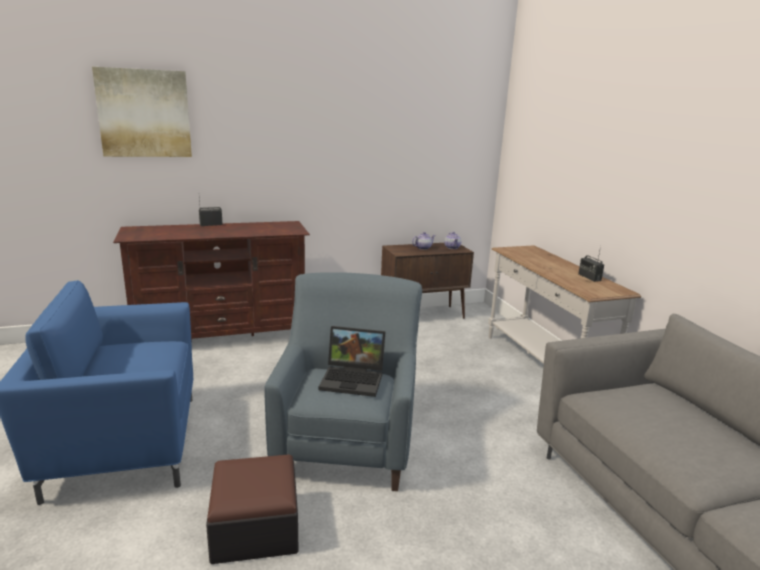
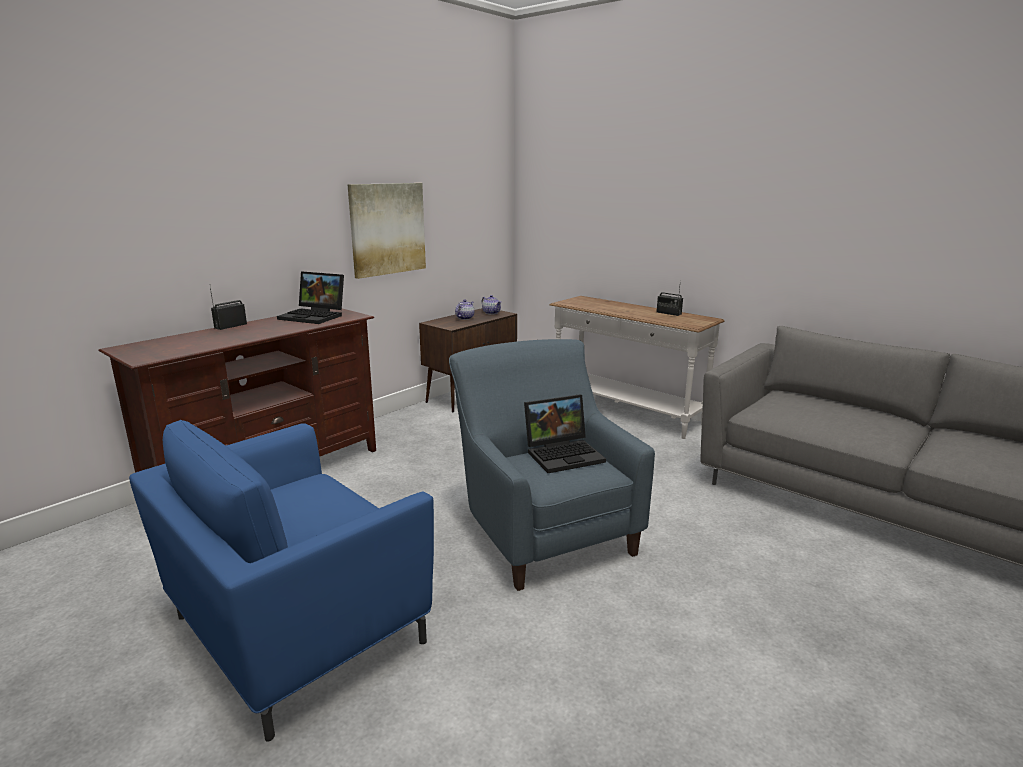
camera: 30 degrees left, 0 degrees up
picture [92,67,192,157] -> picture moved to [348,183,426,279]
ottoman [206,454,299,564] -> none
none -> laptop [277,271,344,324]

